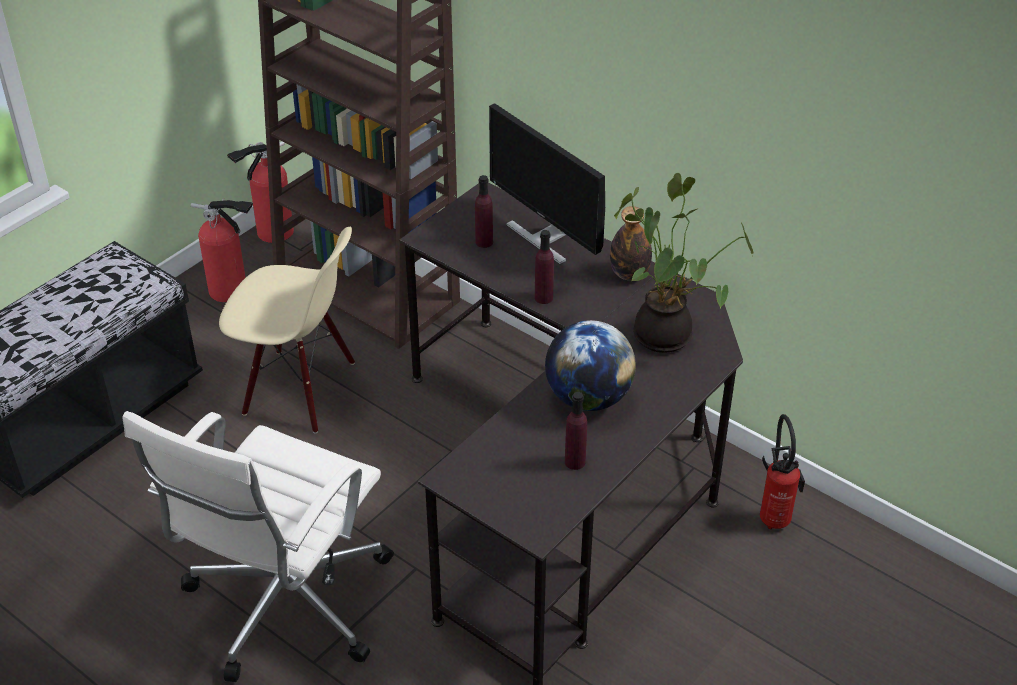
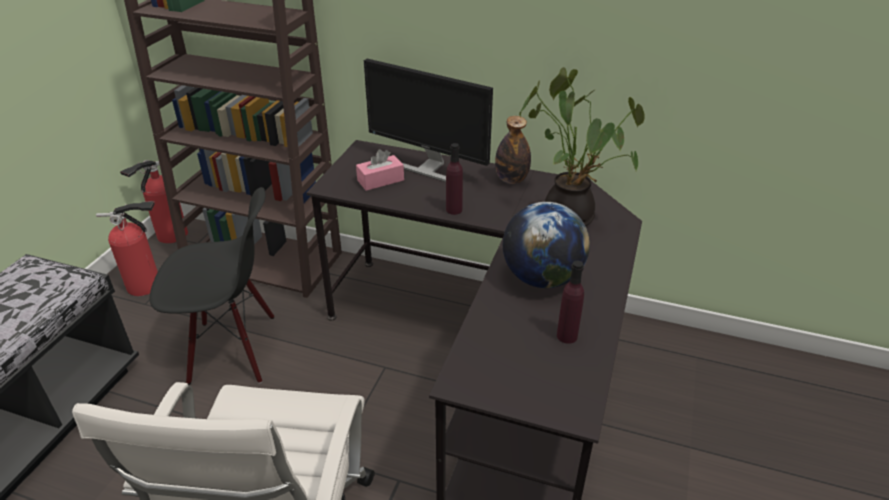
camera: 20 degrees left, 5 degrees down
beige chair [219,227,355,434] -> black chair [150,187,274,385]
purple bottle [475,175,493,248] -> pink tissue box [356,149,404,191]
fire extinguisher [760,414,805,529] -> none

